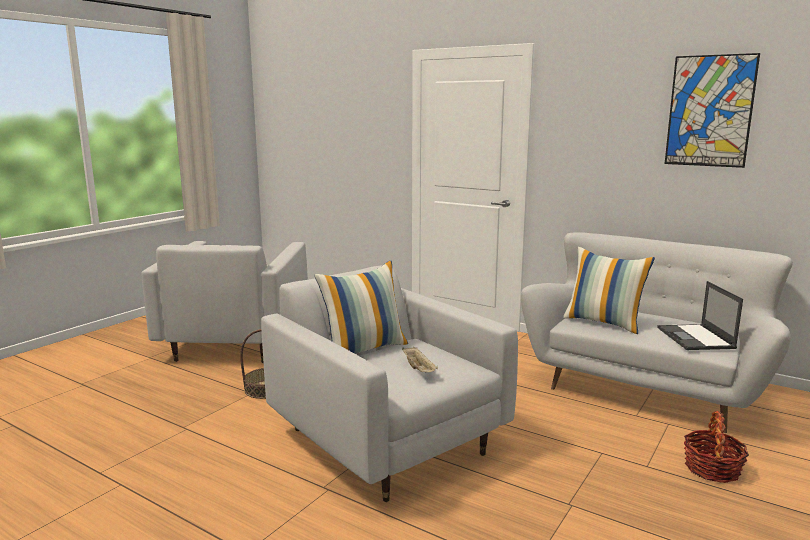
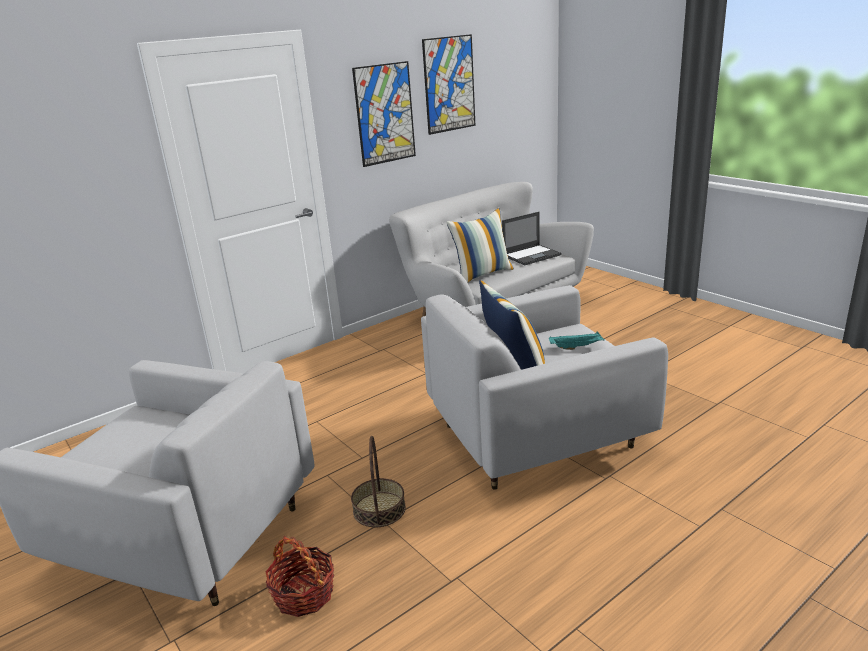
camera: 70 degrees left, 10 degrees up
beige tray [402,347,438,372] -> turquoise tray [549,331,605,350]
laptop [658,281,743,350] -> laptop turned 45 degrees counterclockwise [502,212,562,265]
basket [684,411,749,483] -> basket moved to [265,536,334,617]
none -> picture [352,61,416,167]

